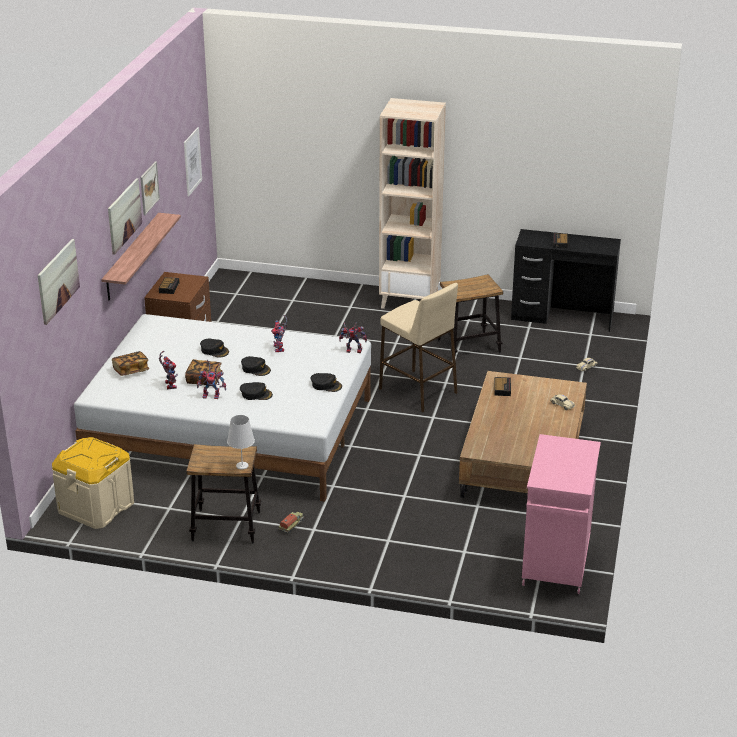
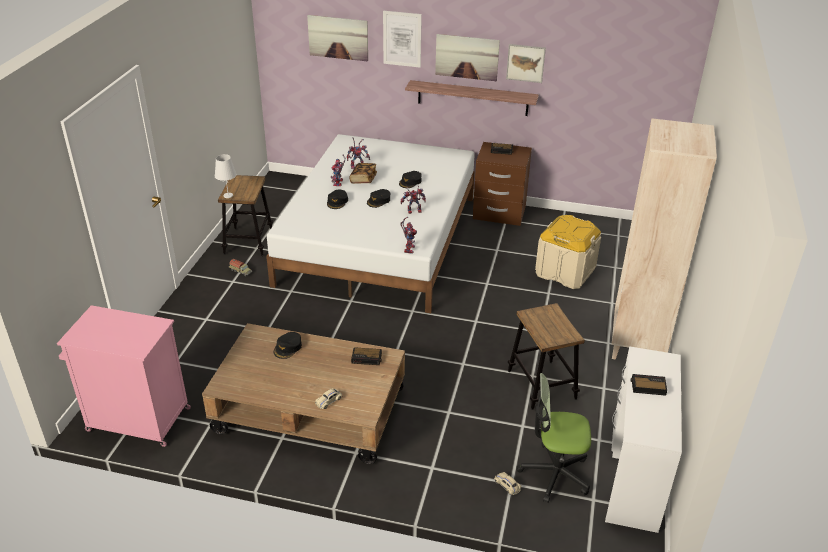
camera: 90 degrees right, 5 degrees up
beige storage box [52,437,134,529] -> beige storage box moved to [535,215,601,289]
book [112,351,149,376] -> none
picture [184,127,202,196] -> picture moved to [383,10,422,68]
black cap [311,373,342,392] -> black cap moved to [274,332,302,359]
beige stool [379,283,458,412] -> none
black desk [511,229,621,332] -> white desk [605,346,682,533]
none -> office chair [517,373,591,503]

